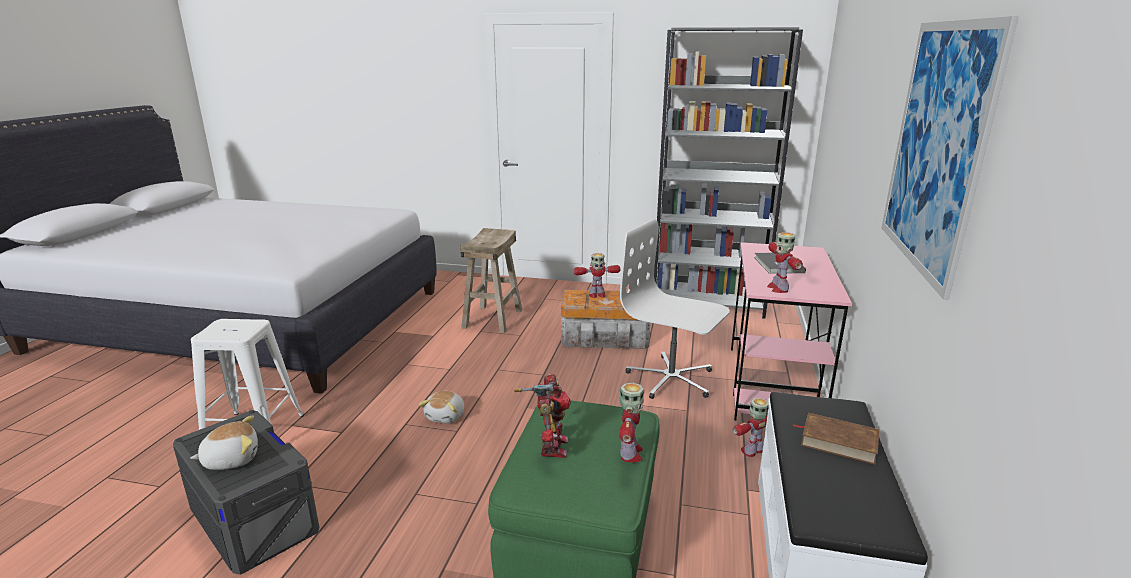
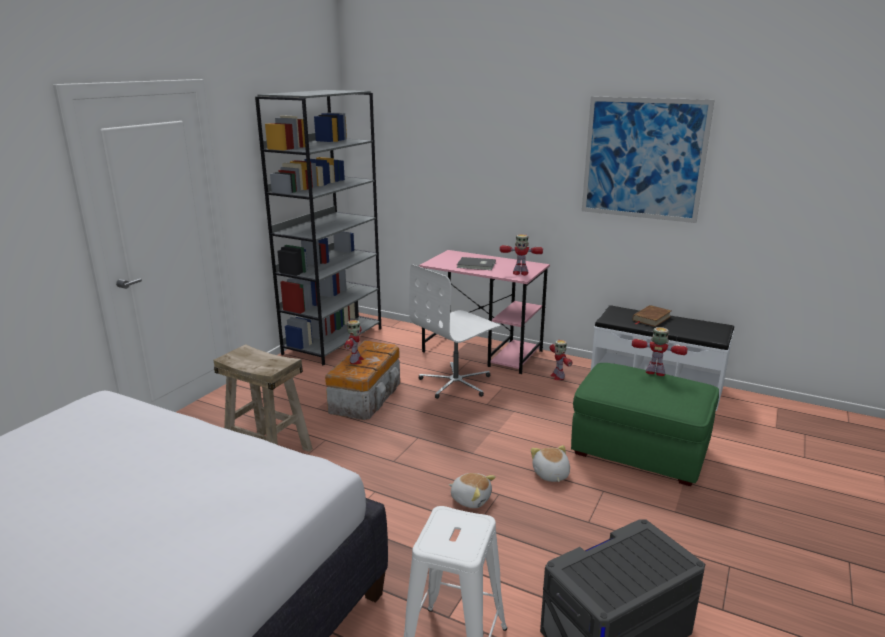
camera: 75 degrees left, 0 degrees up
plush toy [190,416,258,470] -> plush toy moved to [531,445,570,482]
toy robot [514,374,571,458] -> none

